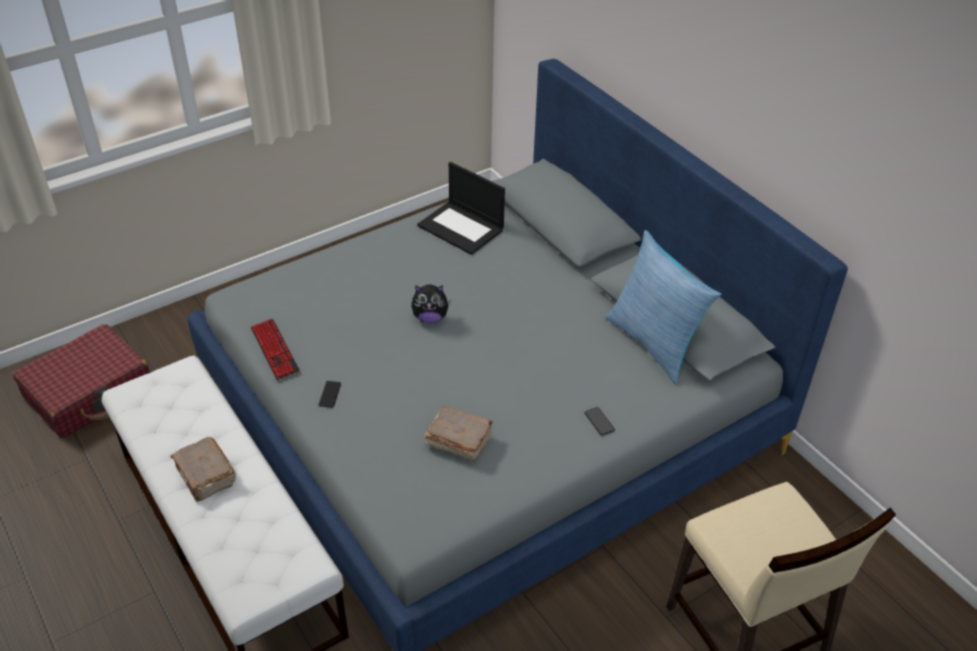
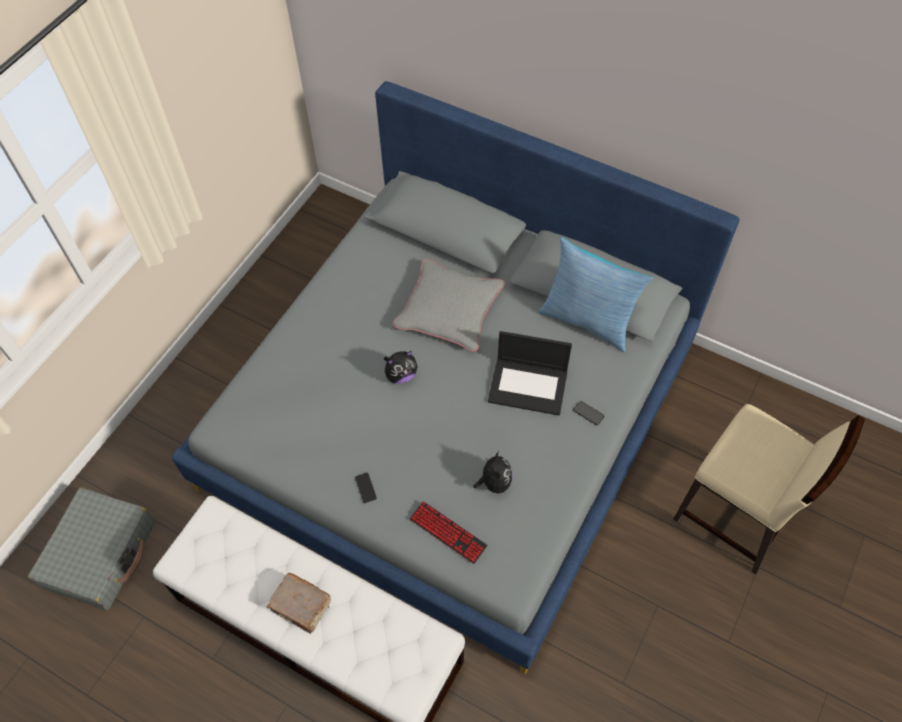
camera: 25 degrees left, 15 degrees up
red suitcase [13,324,150,438] -> grey suitcase [28,488,155,610]
keyboard [251,318,300,380] -> keyboard moved to [410,501,487,564]
laptop [417,162,505,255] -> laptop moved to [488,331,572,415]
brown book [424,406,493,461] -> plush toy [473,451,513,494]
none -> grey pillow [393,258,505,352]

